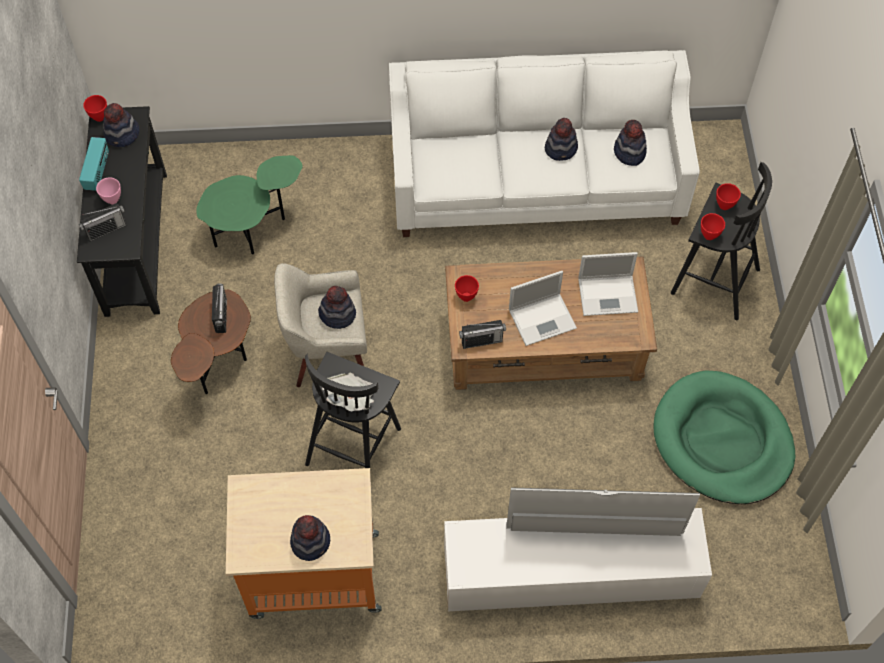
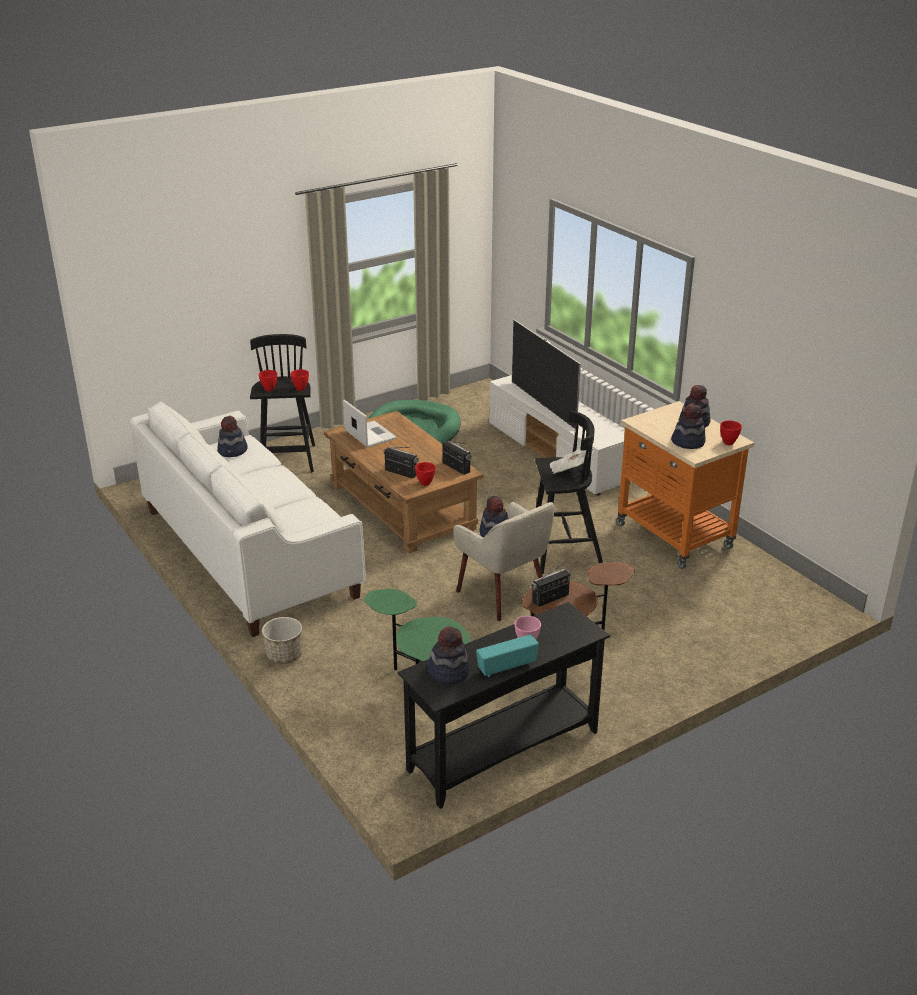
camera: 120 degrees left, 30 degrees down
radio [79,203,127,241] -> radio moved to [384,447,419,478]
red bowl [83,95,107,122] -> red bowl moved to [720,421,742,445]
laptop [509,271,577,346] -> none
hat [545,118,578,161] -> hat moved to [671,404,706,449]
none -> planter [262,617,302,664]

